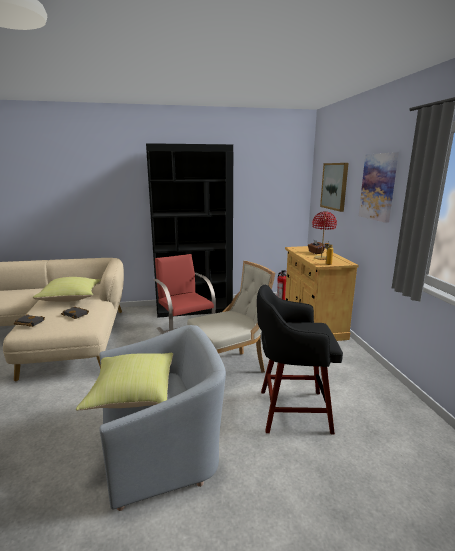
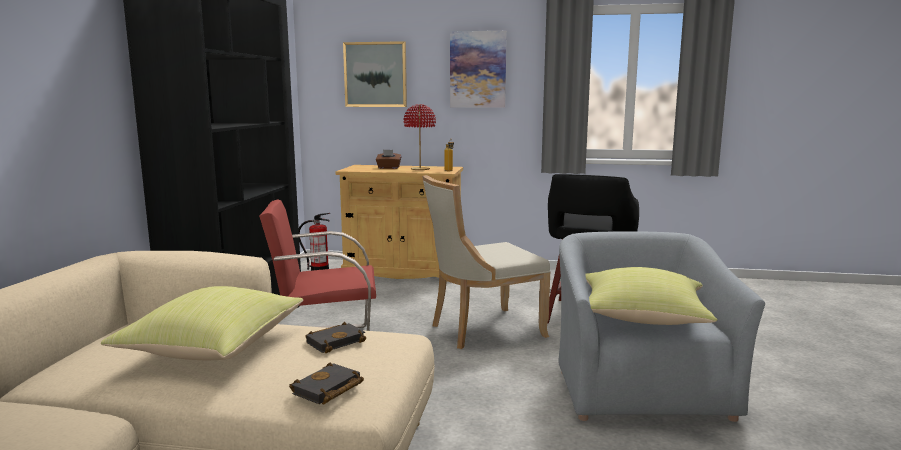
camera: 70 degrees left, 5 degrees down
beige chair [187,261,275,373] -> beige chair turned 105 degrees counterclockwise [422,175,551,349]

